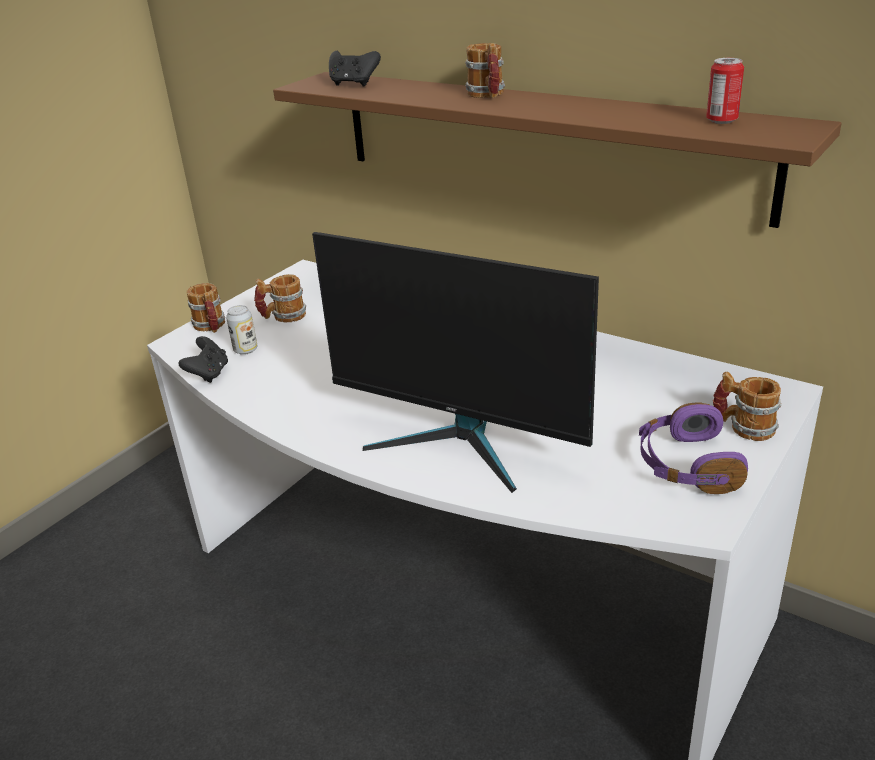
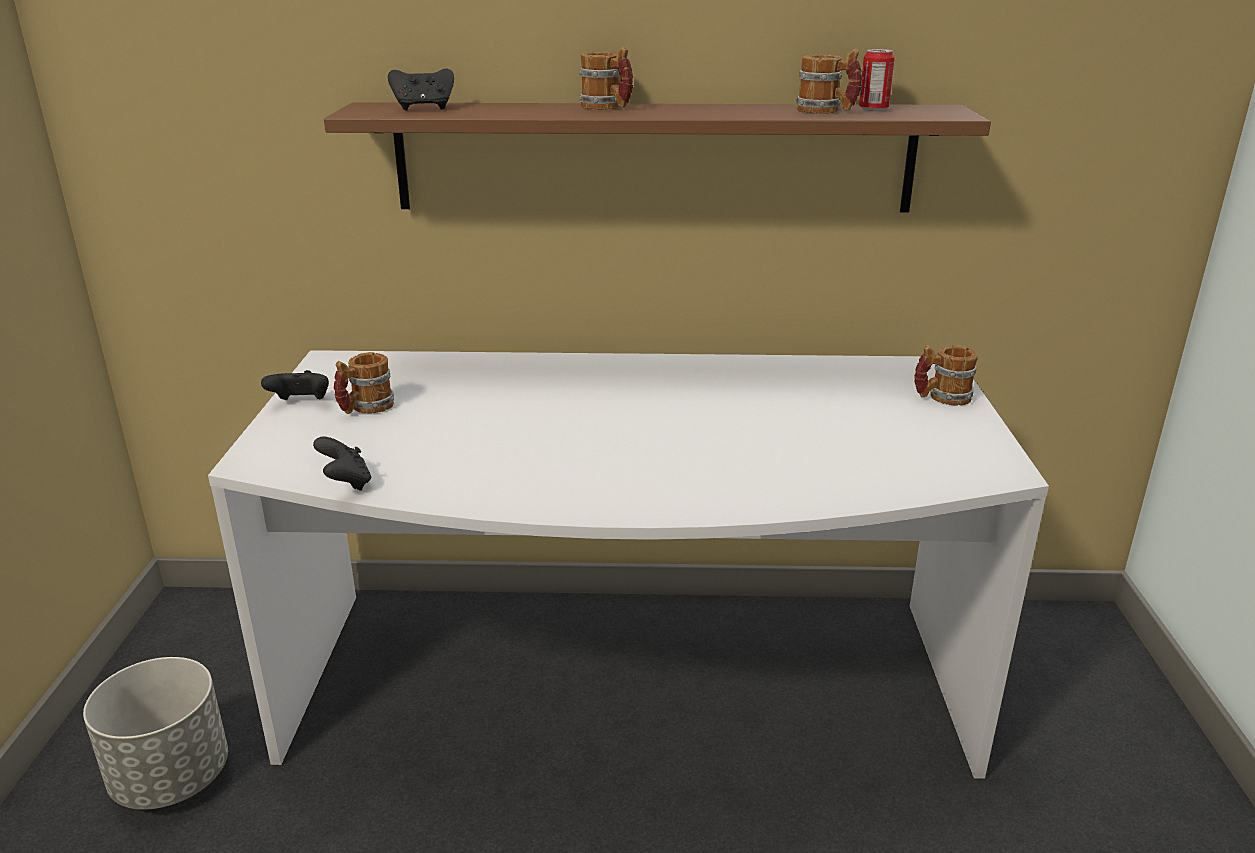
camera: 35 degrees left, 5 degrees down
mug [186,283,225,333] -> mug moved to [796,49,863,114]
can [226,305,258,355] -> none
monitor [312,232,599,493] -> none
purple headphones [639,402,748,494] -> none
none -> grey planter [83,657,228,810]
none -> black game controller [261,370,329,400]

